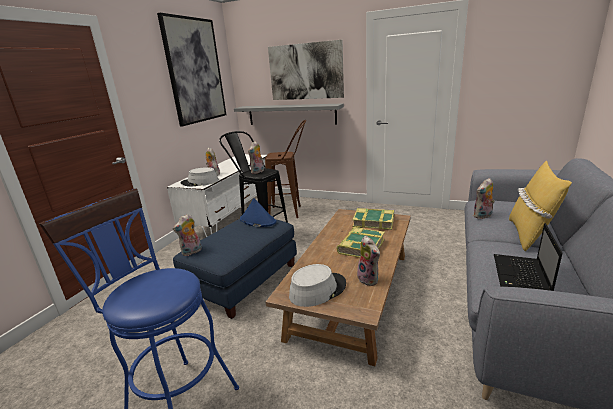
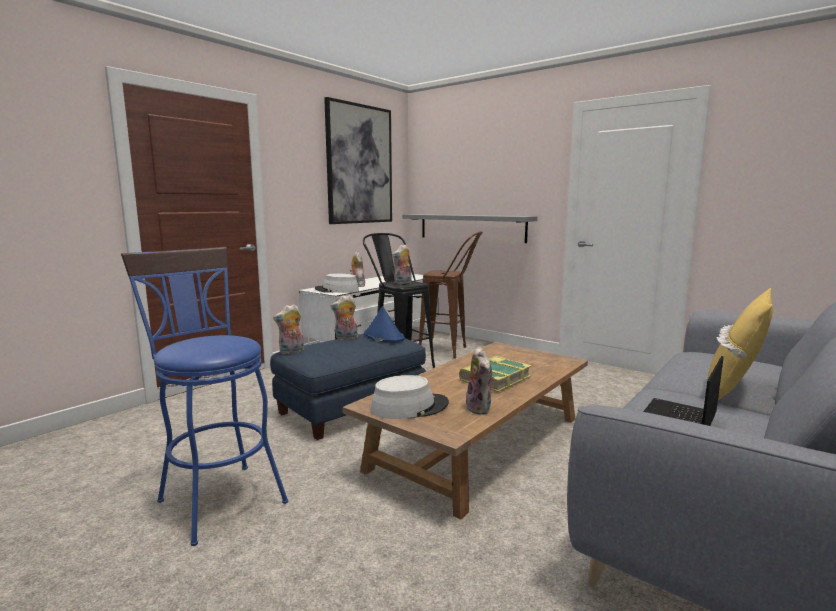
camera: 15 degrees right, 10 degrees down
picture [268,40,344,100] -> none
book [352,208,394,230] -> none
plush toy [473,178,495,219] -> plush toy moved to [331,295,358,340]

